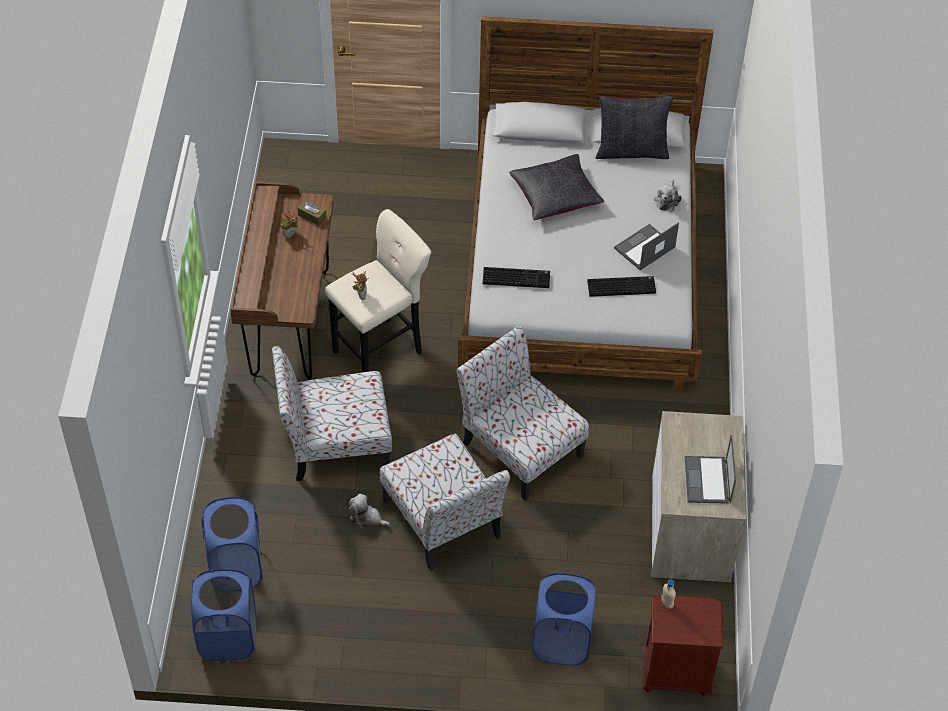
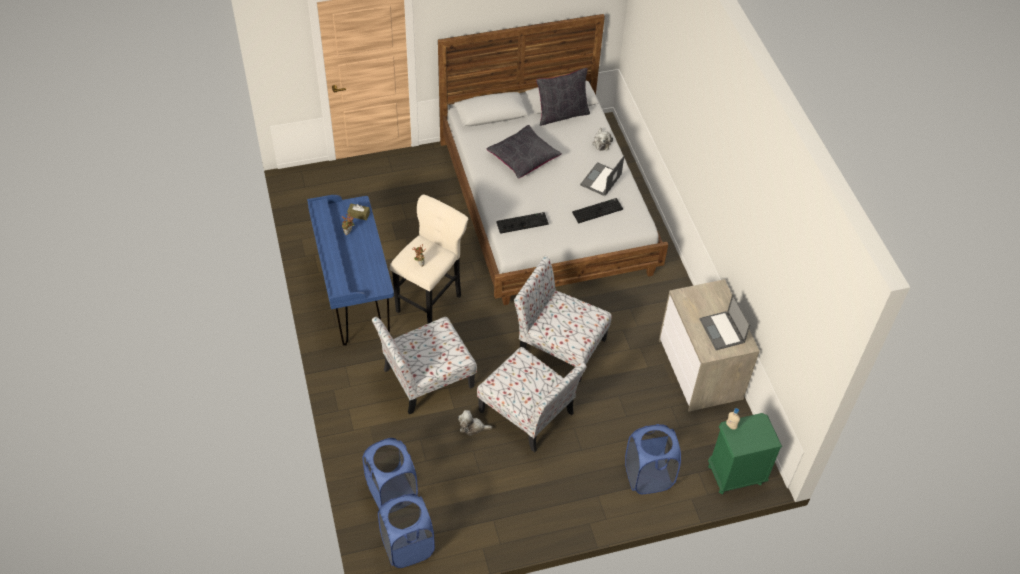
camera: 20 degrees left, 0 degrees up
brown desk [230,181,334,380] -> blue desk [307,195,394,346]
brown nightstand [643,595,723,697] -> green nightstand [708,413,782,495]

